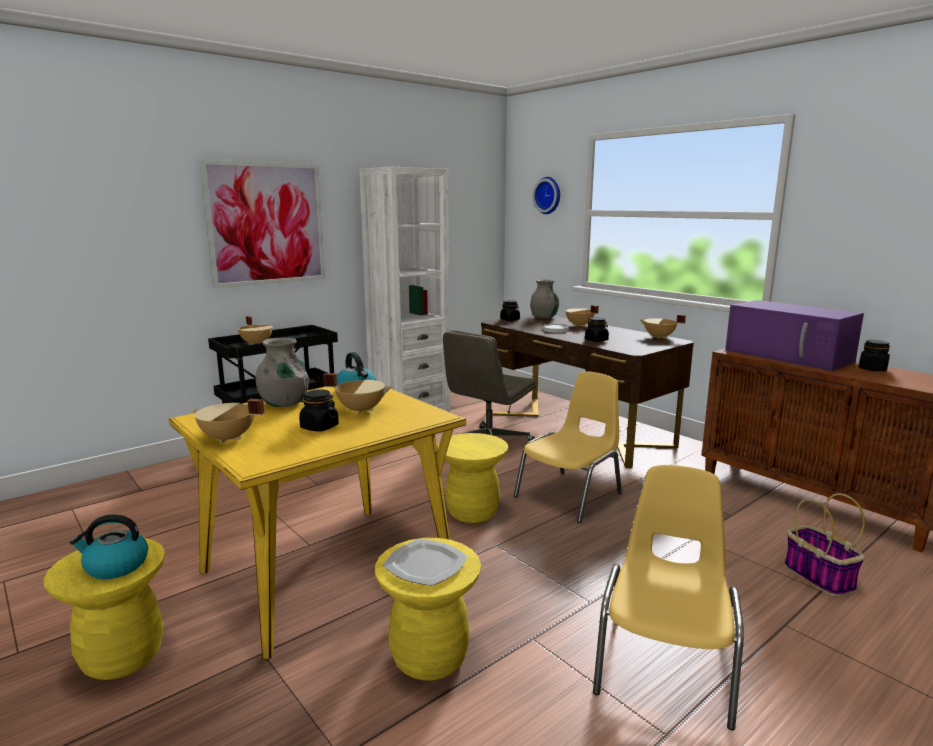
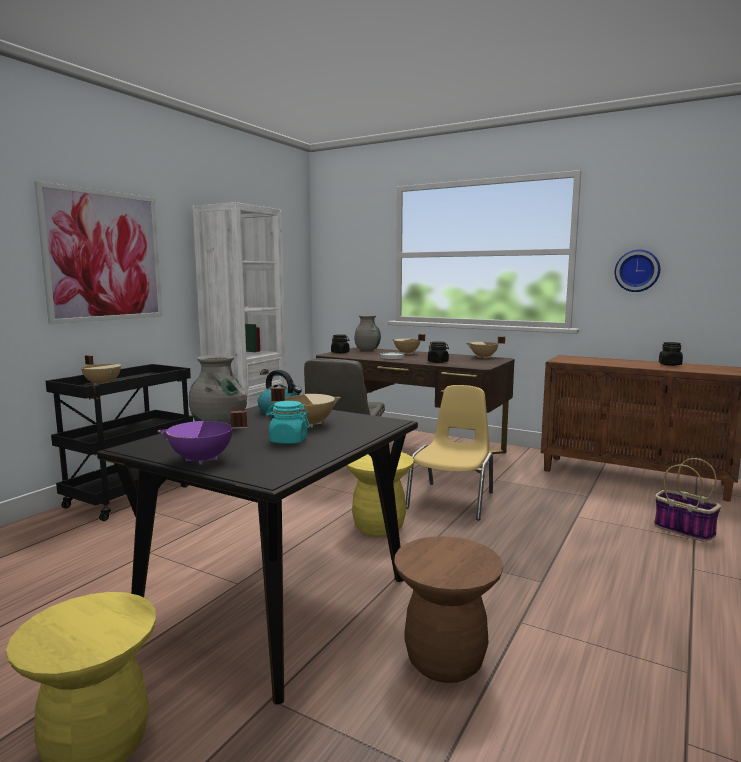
camera: 20 degrees left, 5 degrees down
kettle [70,514,148,579] -> none
yellow dining table [169,387,466,659] -> black dining table [97,406,418,704]
beige cooking pot [192,399,265,443] -> purple cooking pot [158,411,247,465]
black jar [299,389,339,432] -> turquoise jar [266,401,310,444]
yellow stool [375,538,481,681] -> brown stool [394,536,503,683]
plate [382,539,467,586] -> none
wall clock [532,177,560,214] -> wall clock moved to [614,250,660,292]
yellow chair [593,465,744,730] -> none
purple microwave [725,300,864,371] -> none

